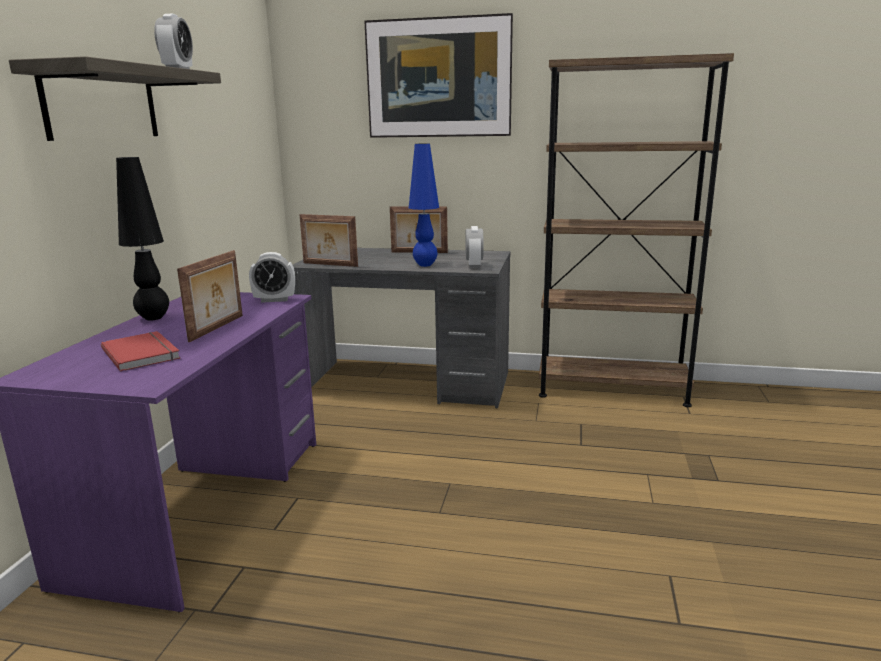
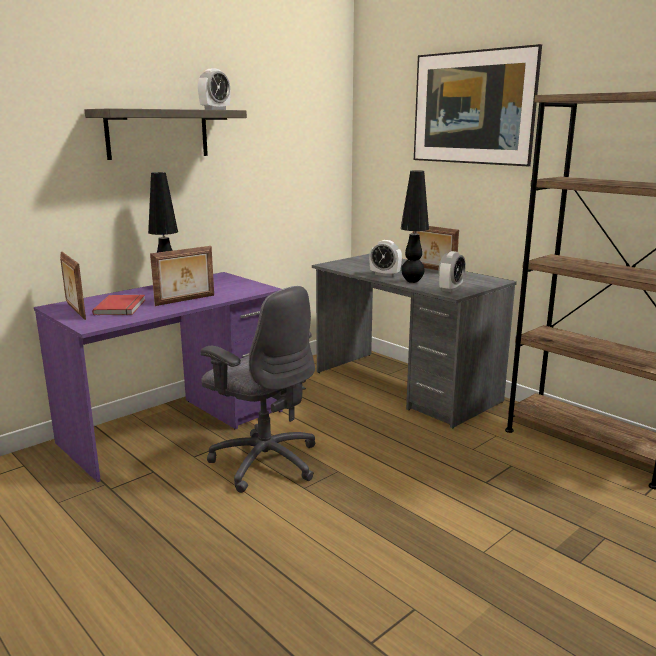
camera: 35 degrees right, 0 degrees up
alarm clock [249,252,295,303] -> alarm clock moved to [369,240,402,277]
picture frame [299,214,358,267] -> picture frame moved to [60,252,86,320]
blue table lamp [409,143,439,267] -> black table lamp [401,170,429,283]
none -> grey office chair [200,286,315,493]

